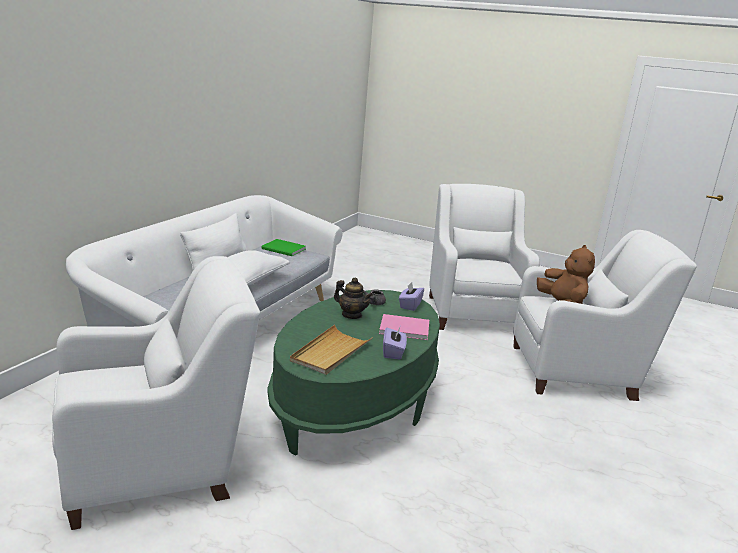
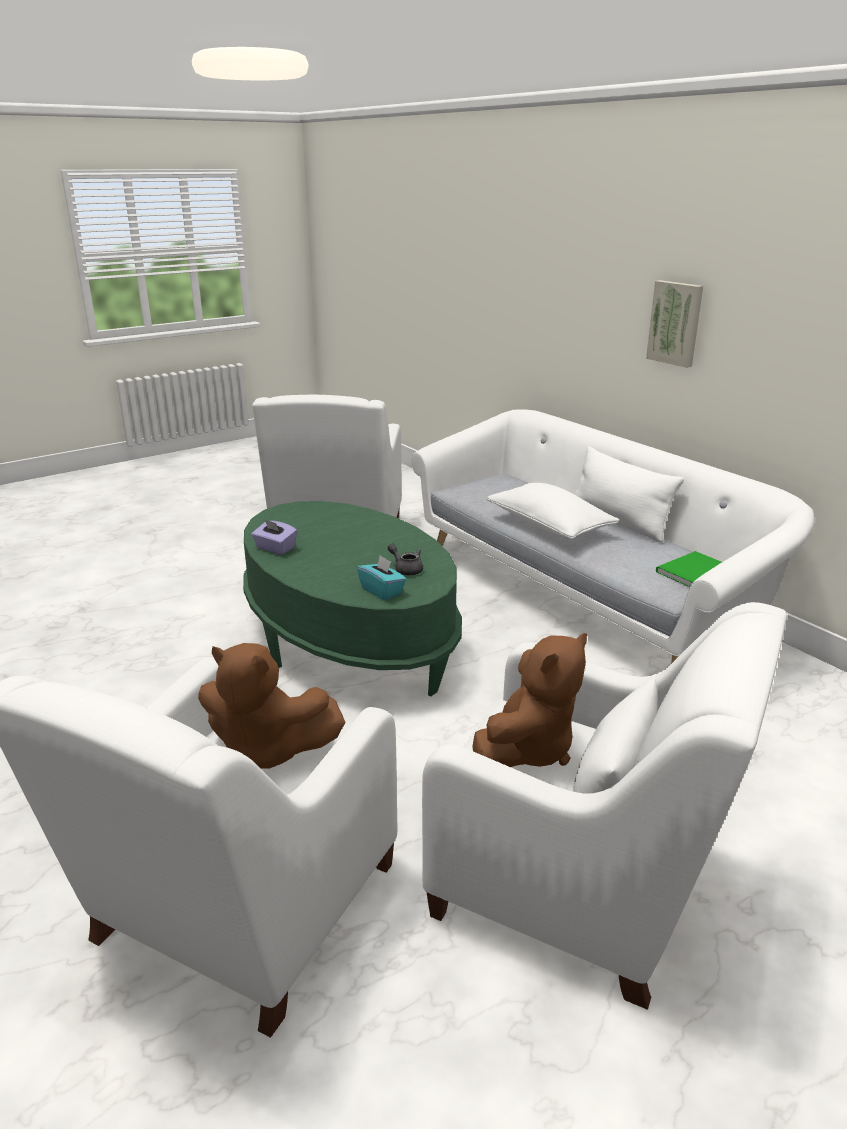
camera: 120 degrees right, 5 degrees up
beige tray [290,325,373,375] -> none
teapot [334,278,373,319] -> none
pink book [379,314,429,340] -> none
purple tissue box [399,282,424,311] -> turquoise tissue box [357,556,406,600]
none -> brown plush toy [472,633,587,767]
none -> picture [646,280,703,368]

